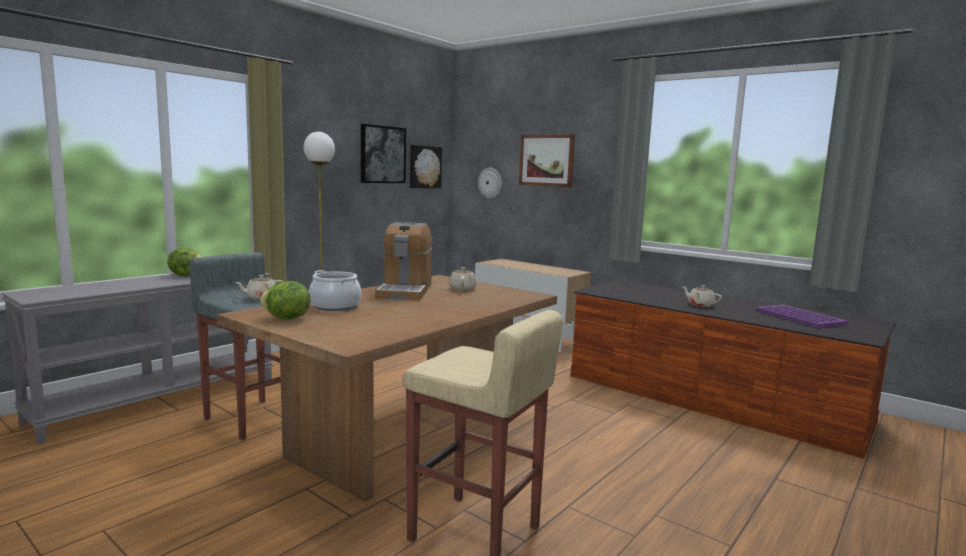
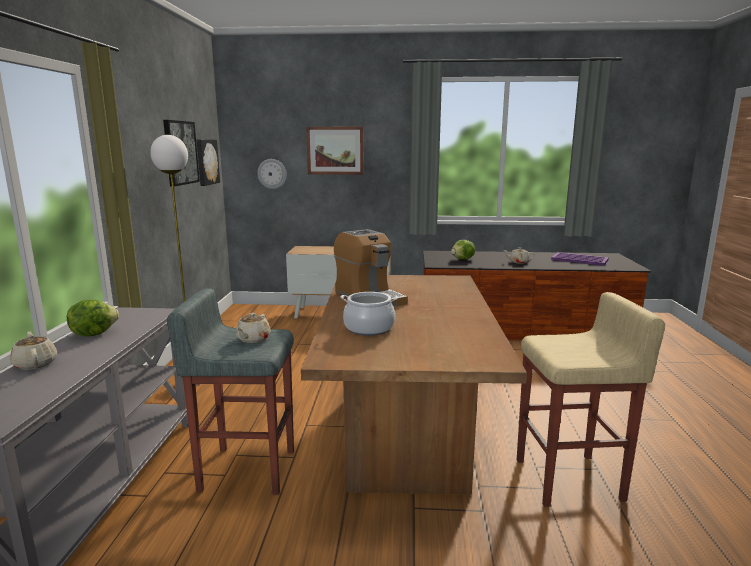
camera: 35 degrees left, 5 degrees up
lettuce [260,281,310,320] -> lettuce moved to [451,240,475,260]
beige teapot [449,267,477,291] -> beige teapot moved to [10,332,57,370]

